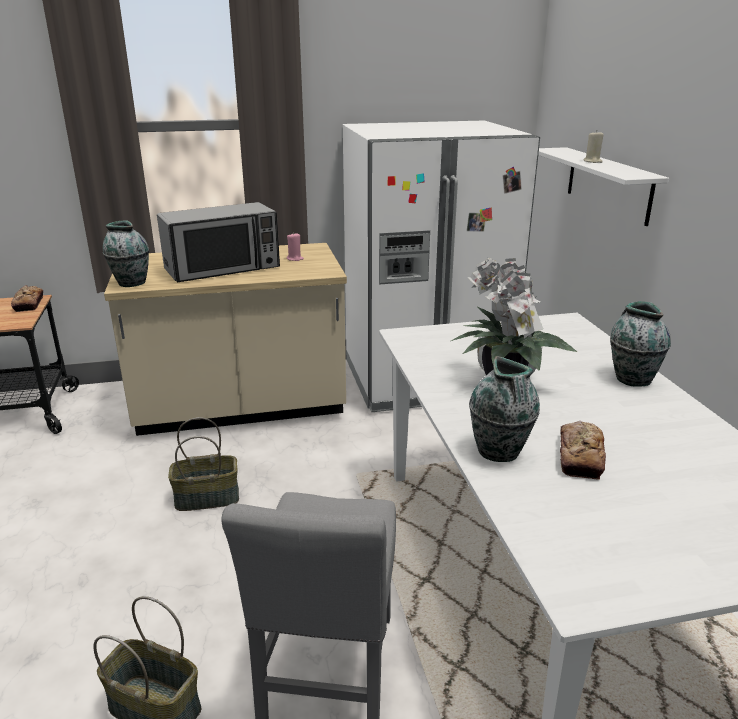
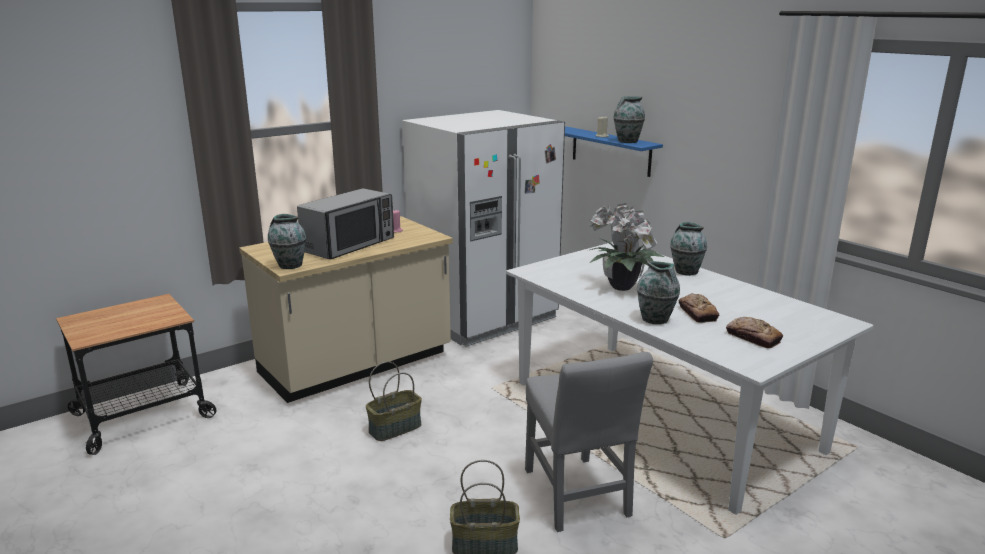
camera: 25 degrees left, 5 degrees down
bread [11,285,43,312] -> bread moved to [726,317,783,348]
white shelf [538,147,669,226] -> blue shelf [565,127,663,177]
none -> vase [613,96,645,143]

